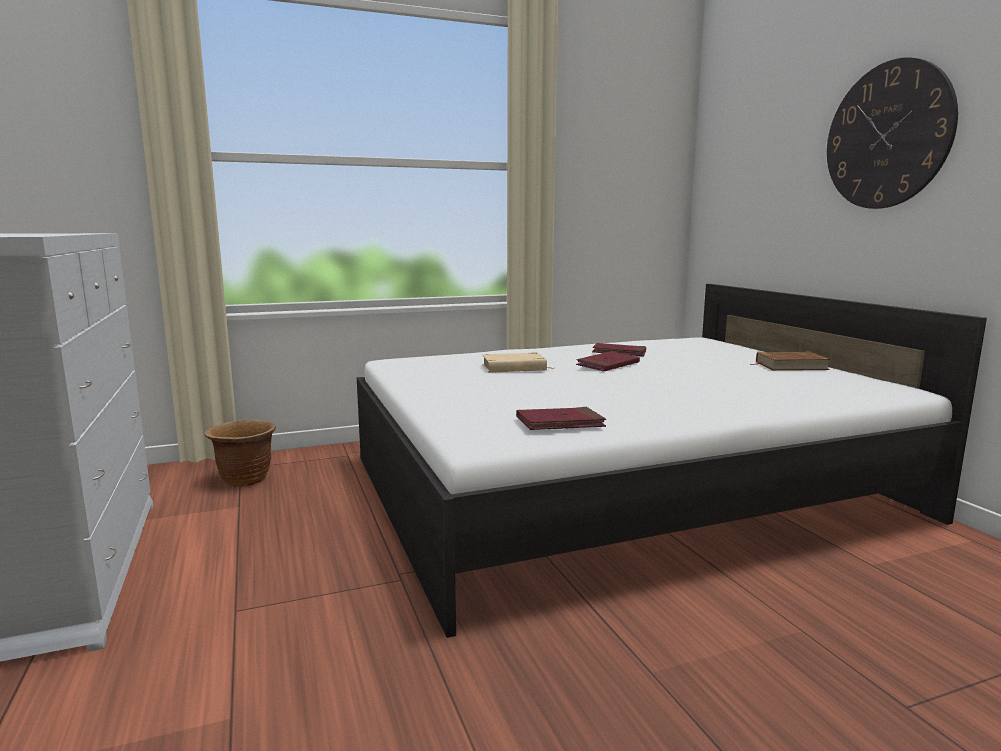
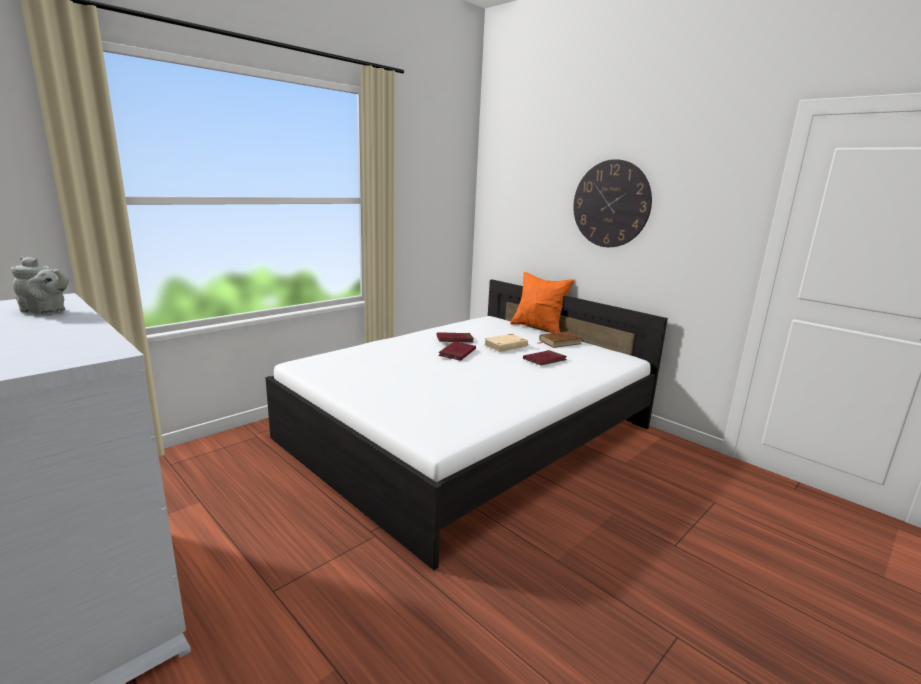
camera: 25 degrees left, 5 degrees up
brown planter [205,419,276,486] -> none
beige book [482,353,555,373] -> beige book moved to [484,334,528,352]
red book [516,407,606,430] -> red book moved to [523,350,567,366]
none -> grey teapot [11,256,69,314]
none -> orange pillow [510,272,574,333]

